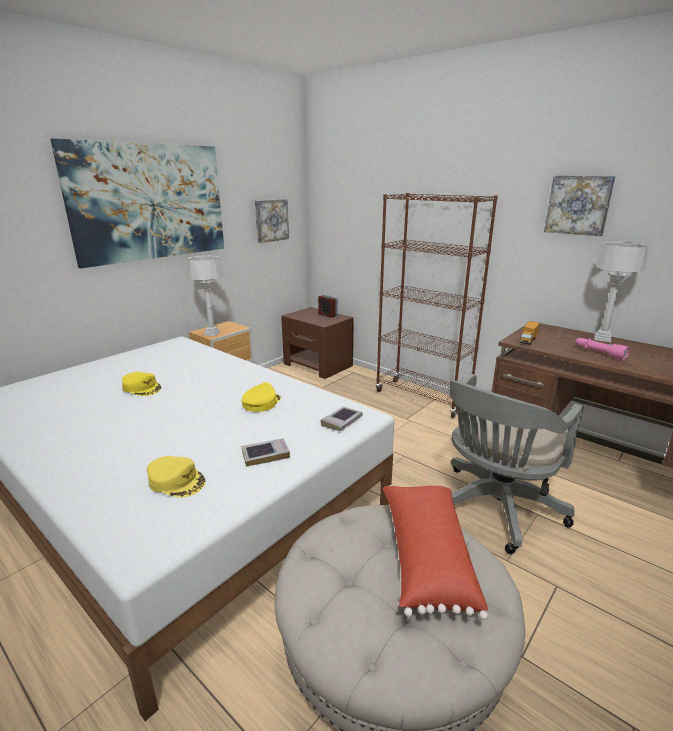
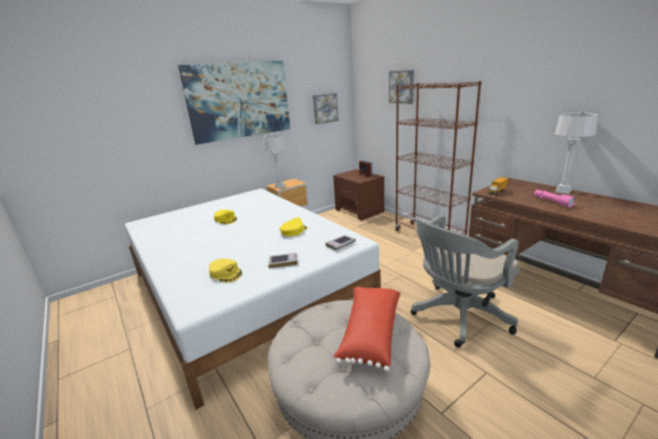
camera: 15 degrees right, 0 degrees up
picture [544,176,615,236] -> picture moved to [389,70,414,104]

